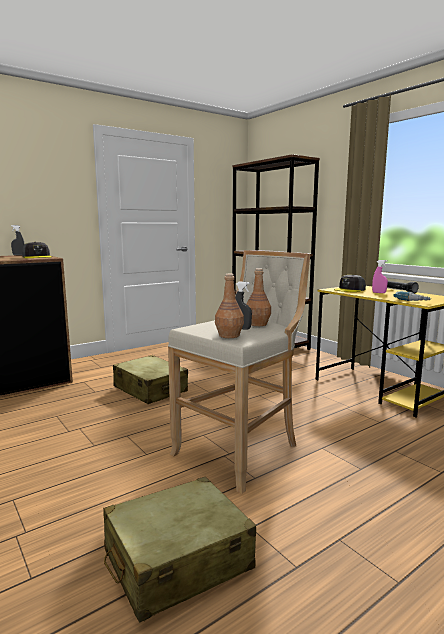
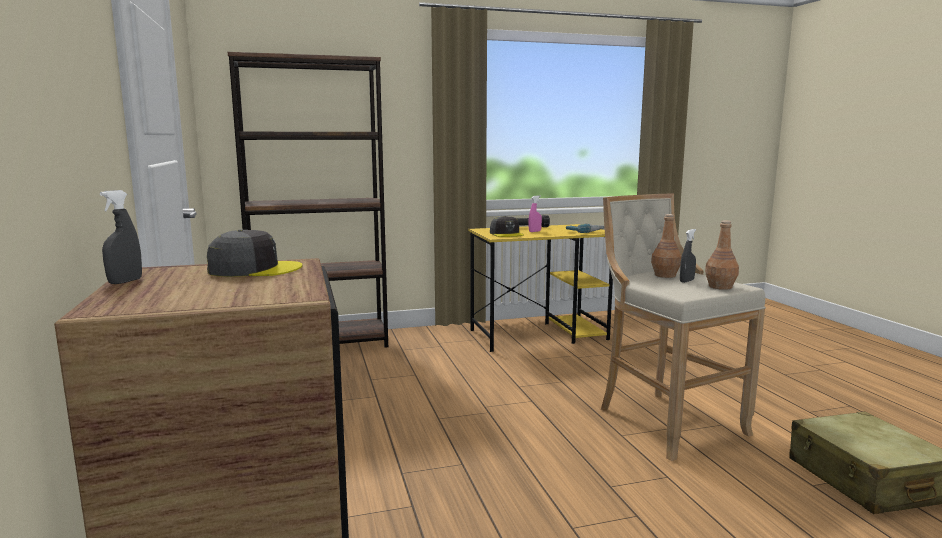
camera: 70 degrees left, 0 degrees up
beige suitcase [113,355,188,404] -> none

